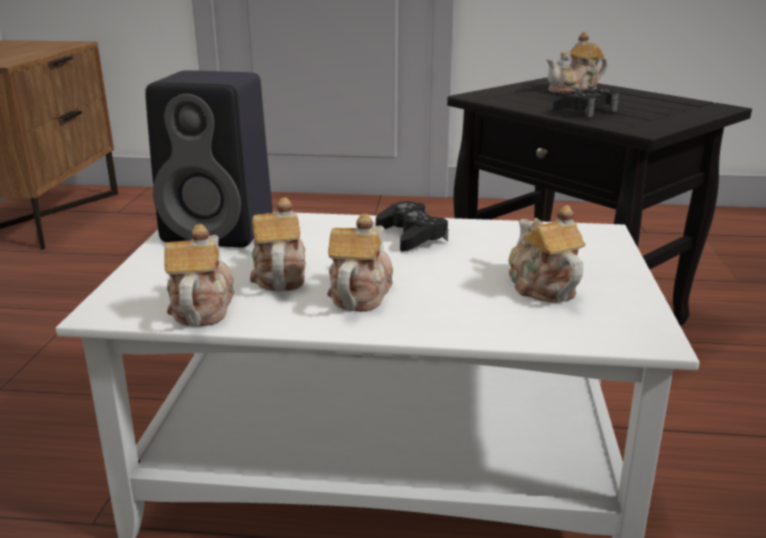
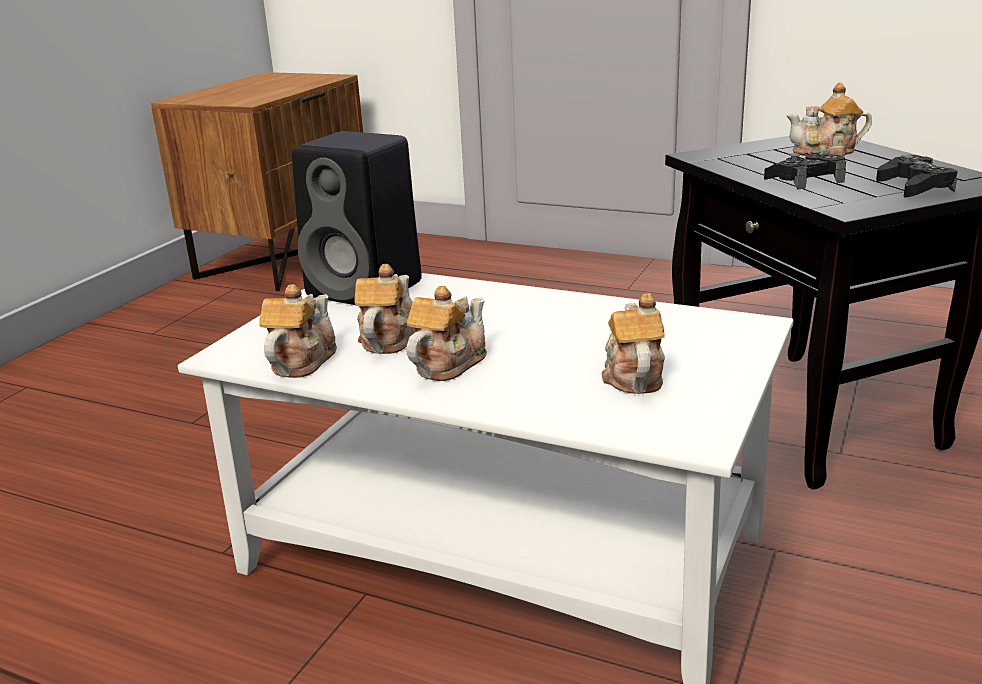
camera: 20 degrees right, 0 degrees up
black game controller [376,201,448,252] -> black game controller moved to [876,155,958,198]

